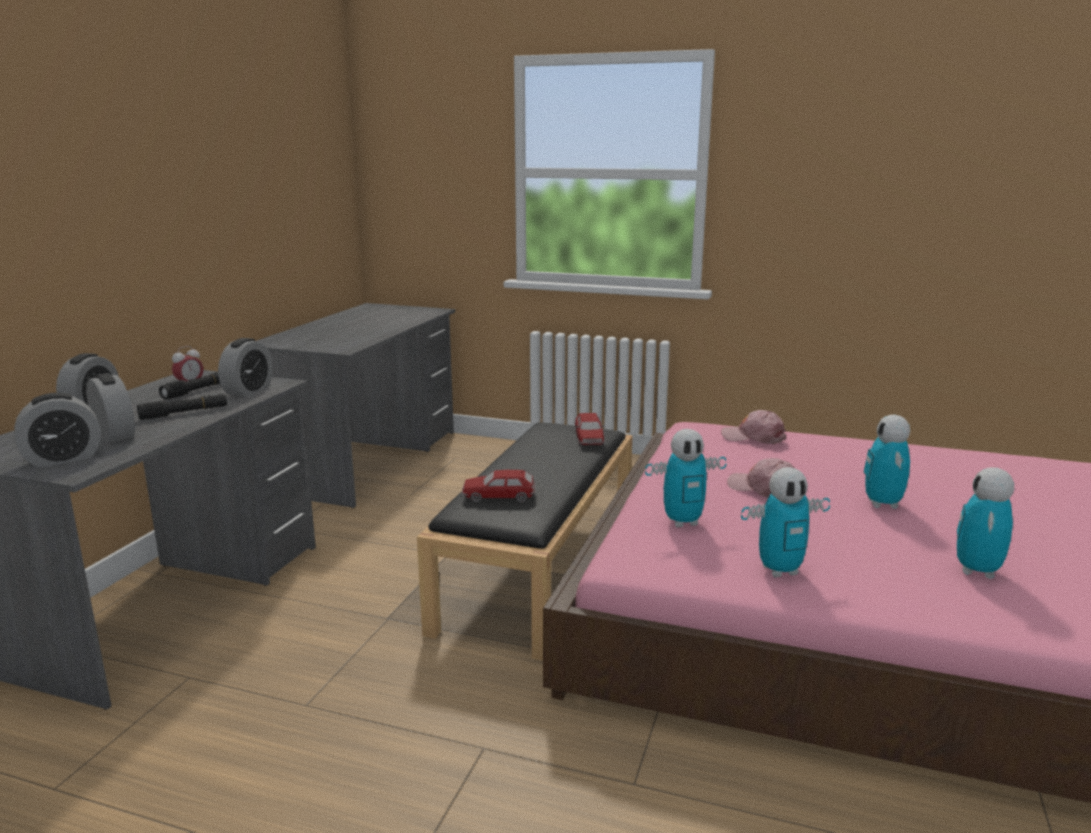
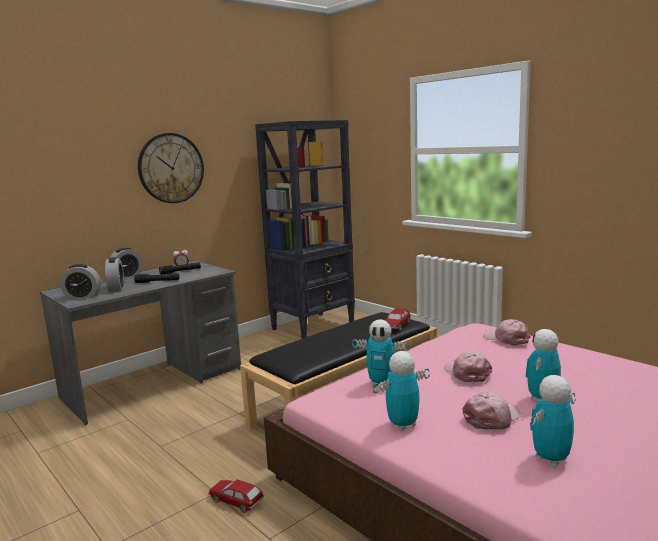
camera: 30 degrees right, 5 degrees down
alarm clock [218,338,273,397] -> none
grey desk [256,303,455,508] -> black bookcase [255,120,355,339]
toy car [462,470,535,502] -> toy car moved to [208,479,264,513]
toy robot [741,467,830,577] -> toy robot turned 135 degrees clockwise [373,351,430,431]
none -> wall clock [138,133,204,203]
none -> pink cap [462,392,521,430]

